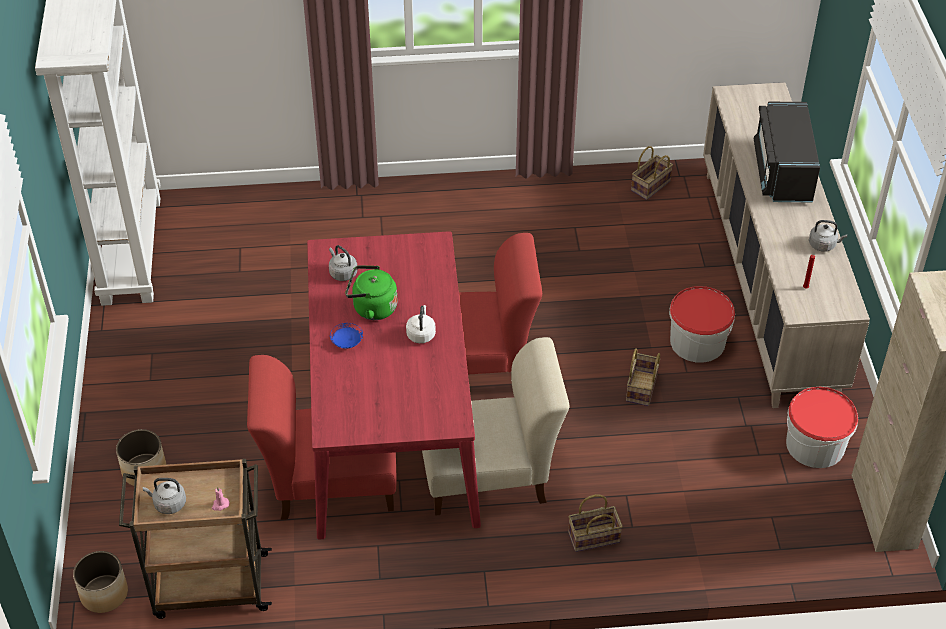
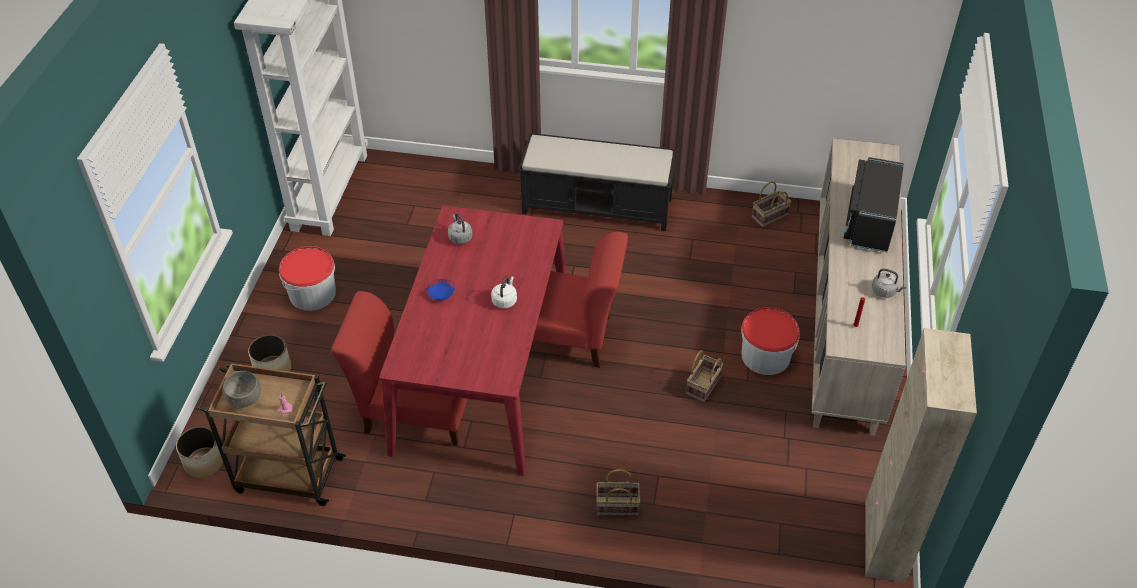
camera: 15 degrees right, 0 degrees up
grey kettle [143,478,186,514] -> grey bowl [222,371,261,408]
green kettle [345,266,397,320] -> none
beige chair [422,337,569,515] -> none
bucket [786,387,858,468] -> bucket moved to [279,246,336,311]
none -> black bench [519,133,677,231]

